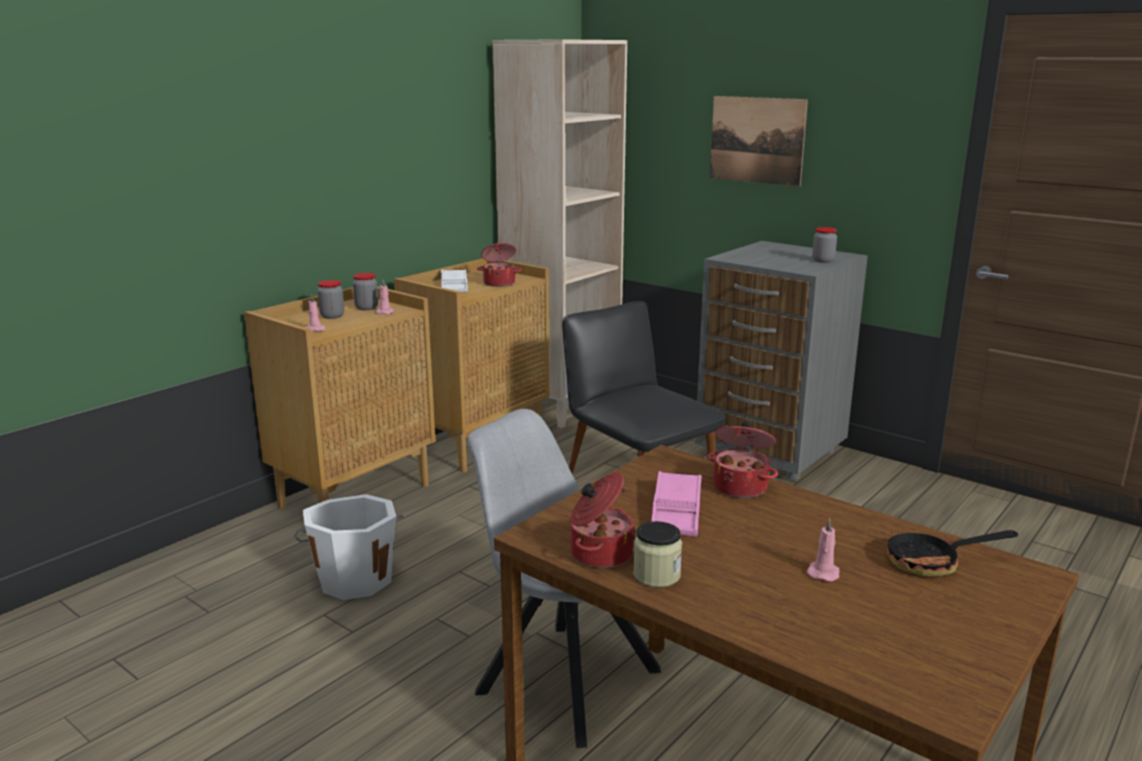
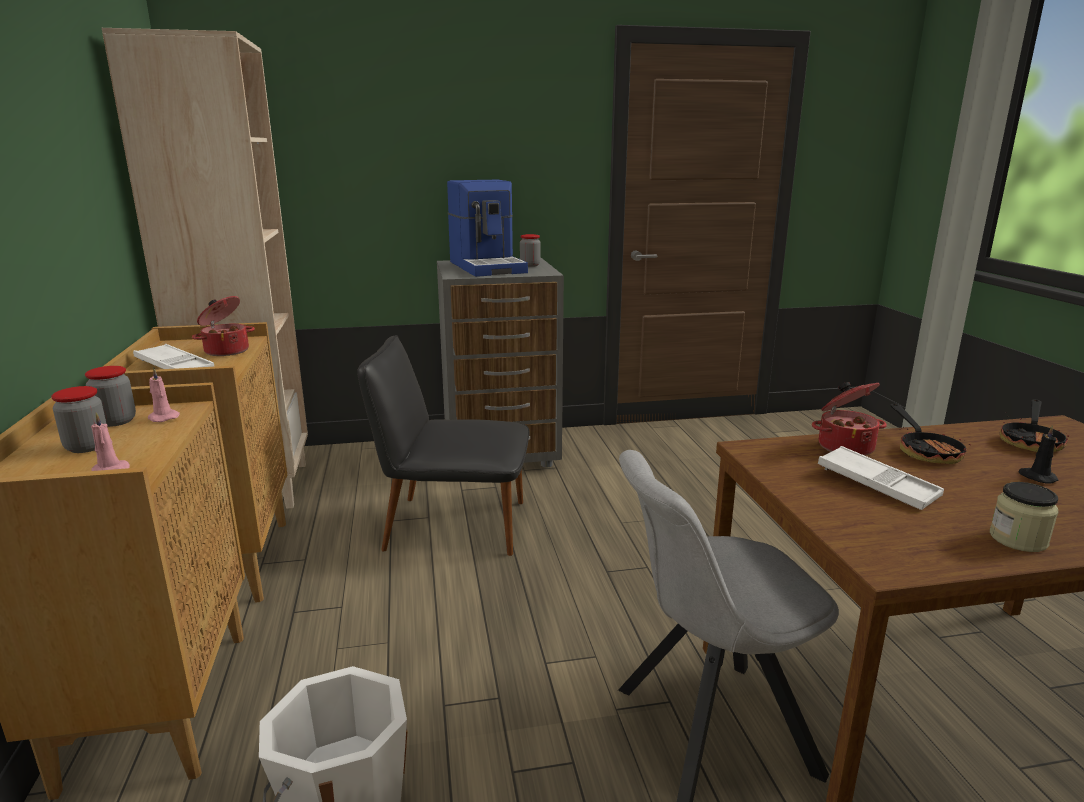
camera: 50 degrees left, 0 degrees up
cooking pot [571,472,636,568] -> none
pink tray [651,471,701,537] -> white tray [818,446,944,510]
picture [710,96,808,187] -> none
pink candle [807,518,839,581] -> black candle [1018,426,1059,484]
none -> coffee machine [447,180,528,277]
none -> frying pan [891,404,971,464]

